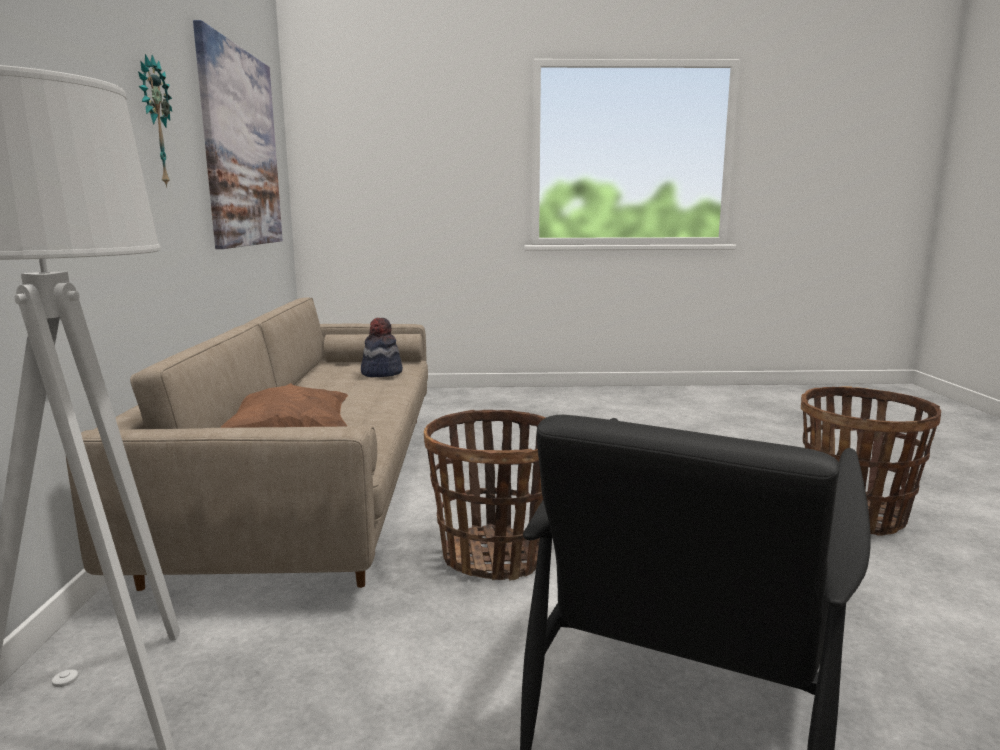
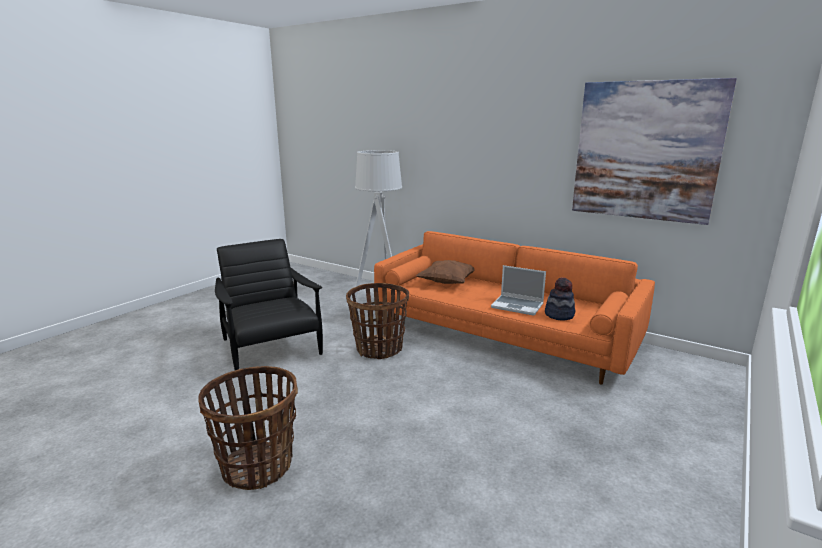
camera: 125 degrees right, 5 degrees up
beige sofa [66,297,428,591] -> orange sofa [374,231,655,384]
wall clock [138,54,172,188] -> none
none -> laptop [491,265,546,316]

